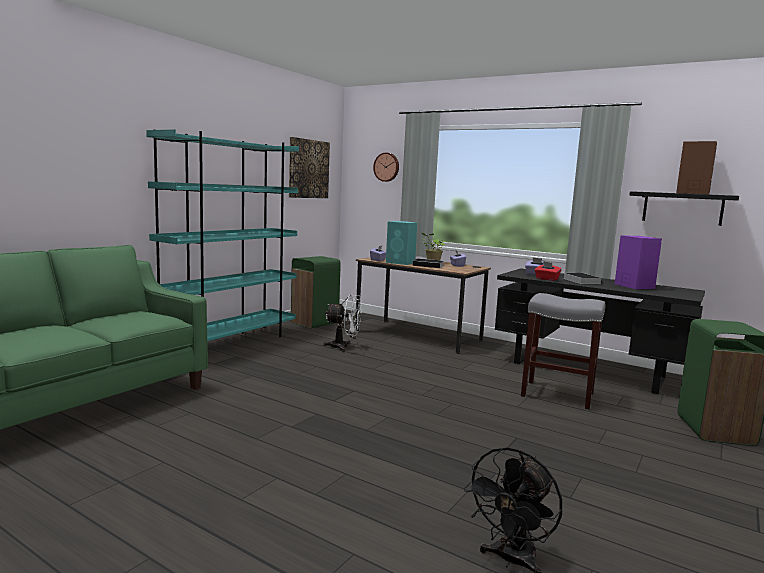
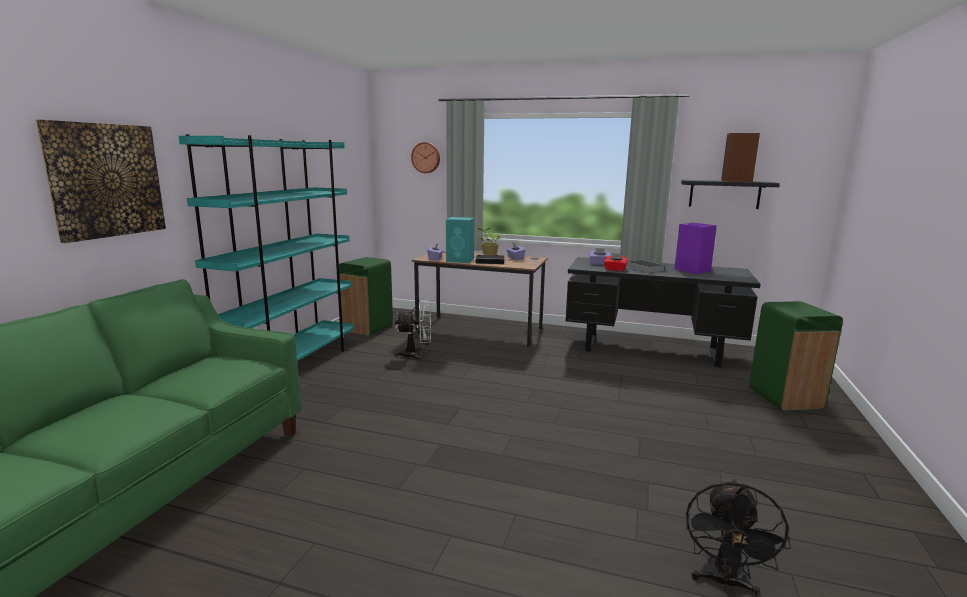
camera: 15 degrees left, 5 degrees up
picture [289,137,330,198] -> picture moved to [36,120,166,243]
grey stool [521,293,605,409] -> none

